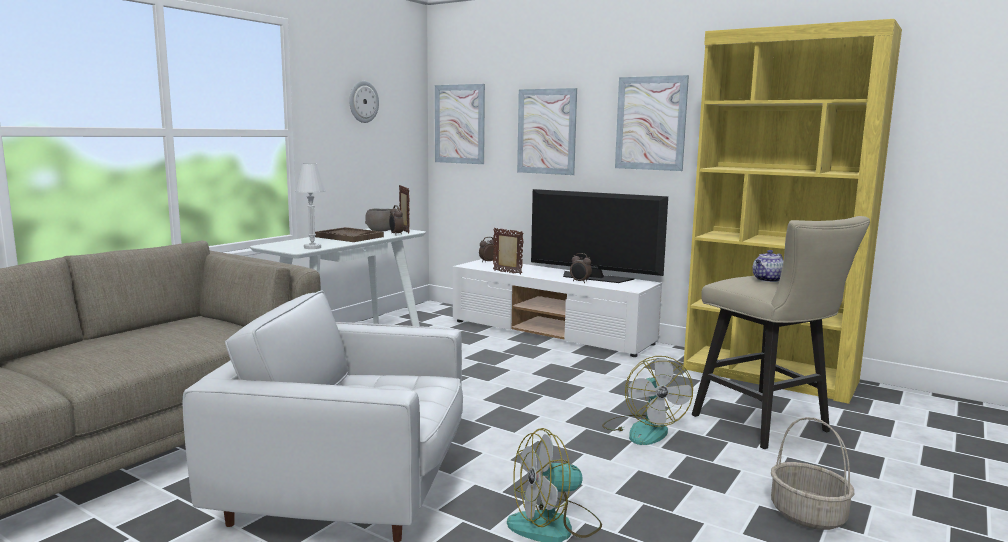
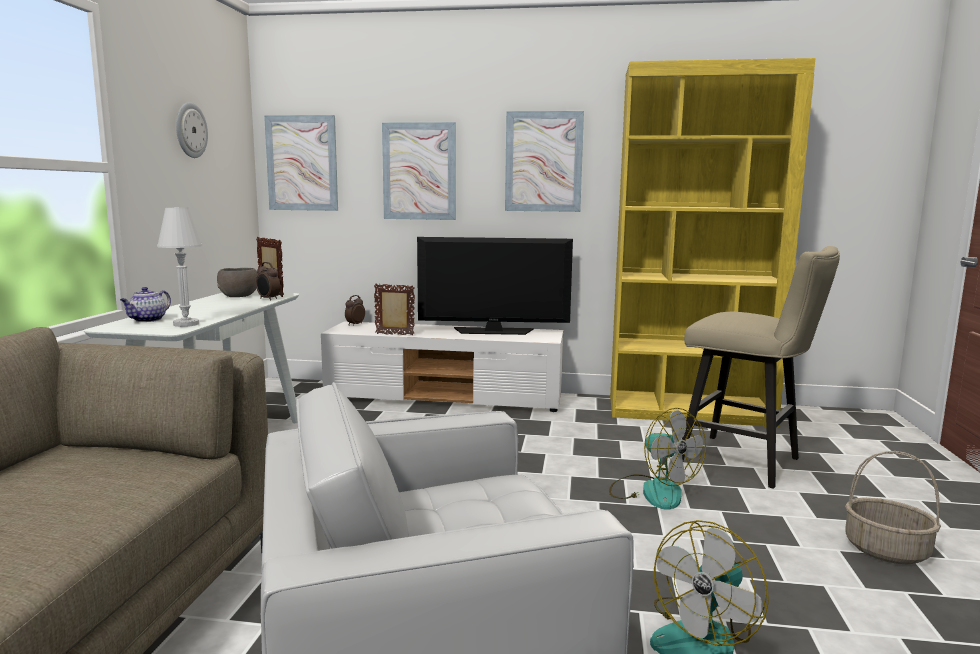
camera: 25 degrees left, 0 degrees up
brown tray [315,227,384,242] -> none
alarm clock [570,253,592,283] -> none
teapot [752,250,783,282] -> teapot moved to [120,287,171,322]

